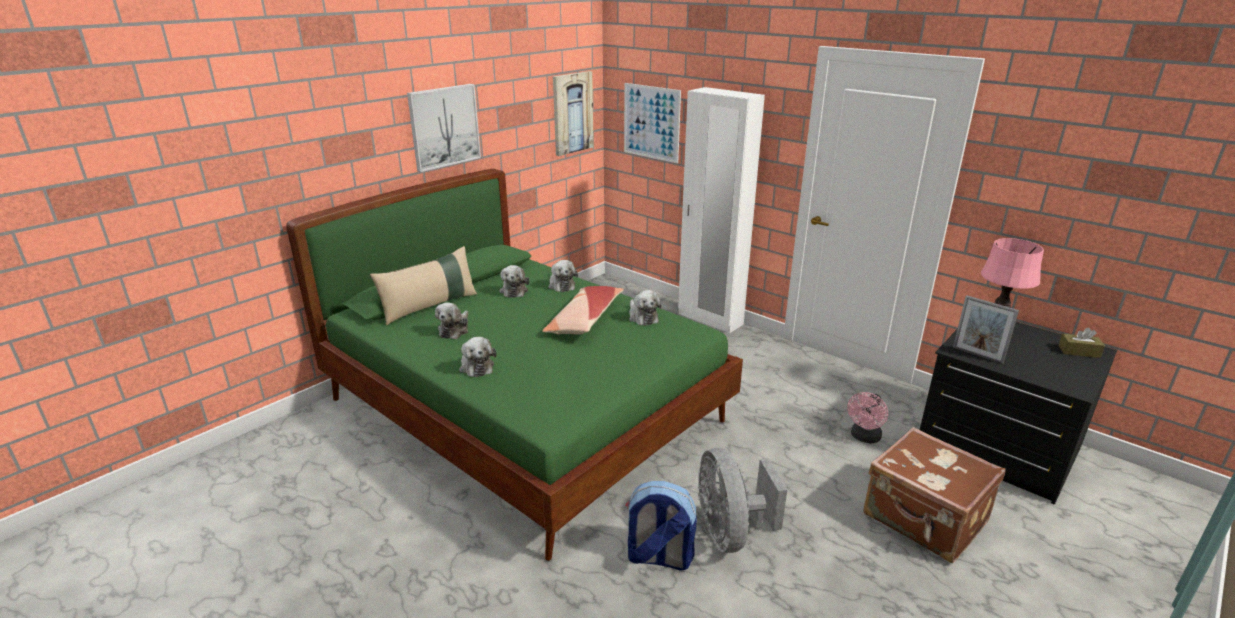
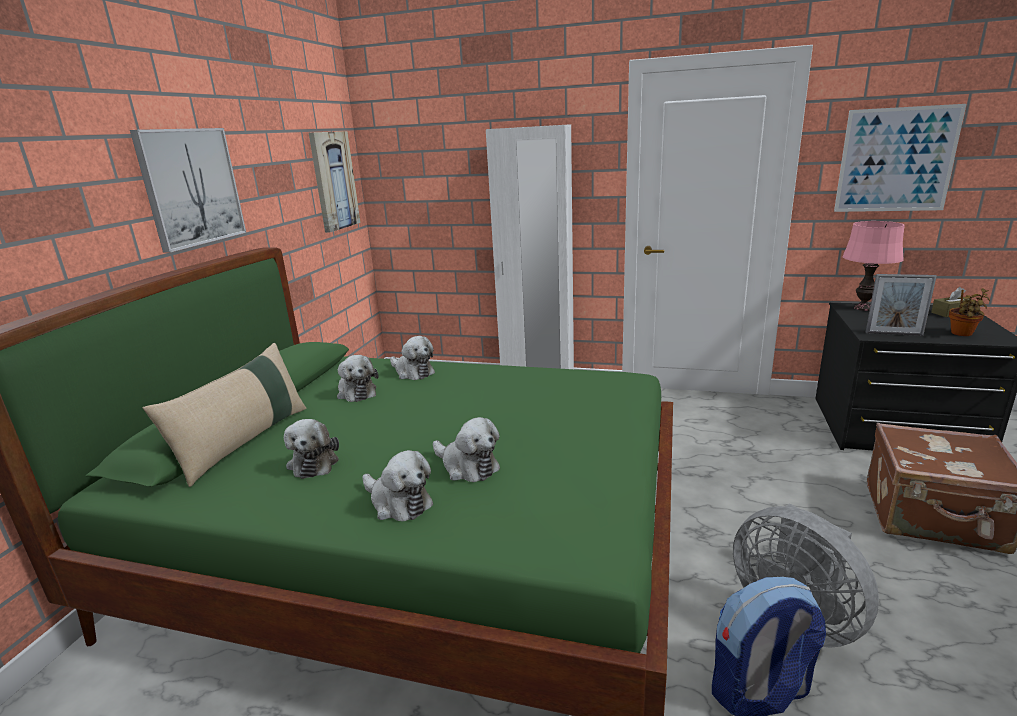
camera: 25 degrees left, 5 degrees down
pillow [542,286,624,335] -> none
picture [624,83,681,163] -> picture moved to [834,104,966,212]
plush toy [629,290,661,326] -> plush toy moved to [433,417,500,482]
pink fan [847,392,888,444] -> none
none -> potted plant [949,288,990,336]

